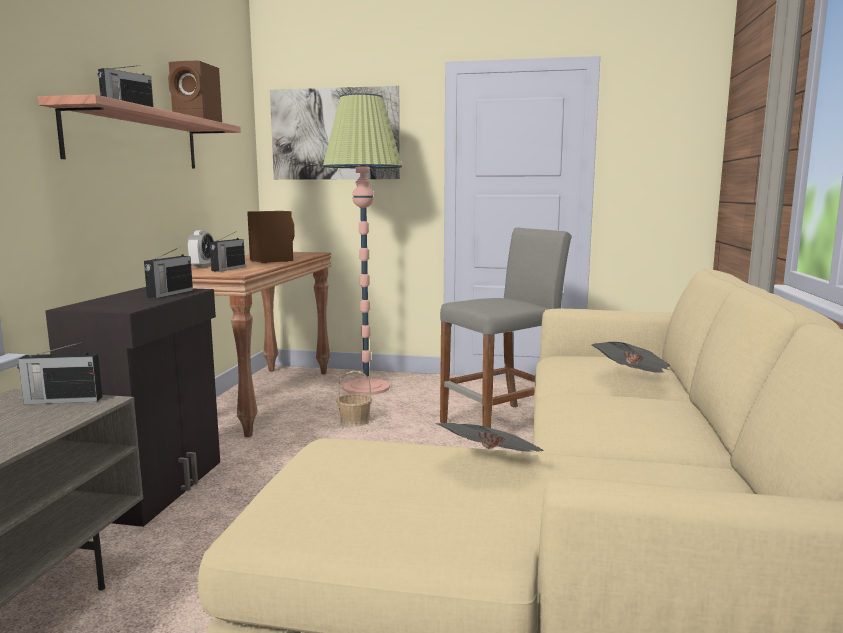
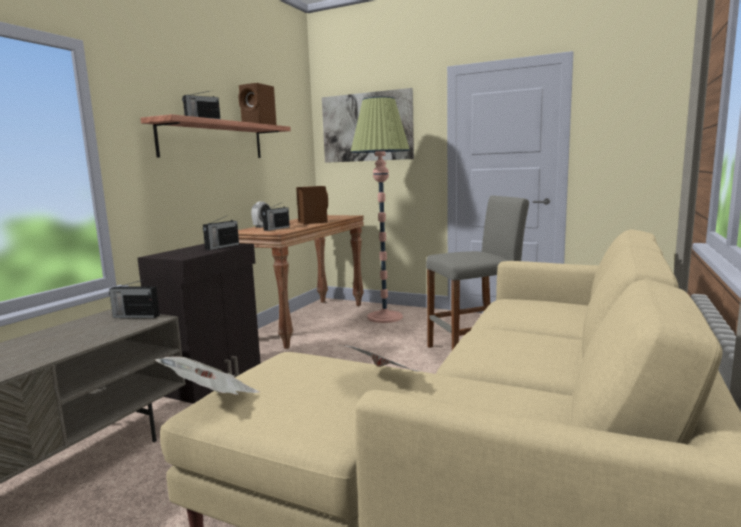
camera: 15 degrees right, 0 degrees up
basket [336,371,372,426] -> none
newspaper [592,342,670,373] -> newspaper moved to [155,356,260,395]

